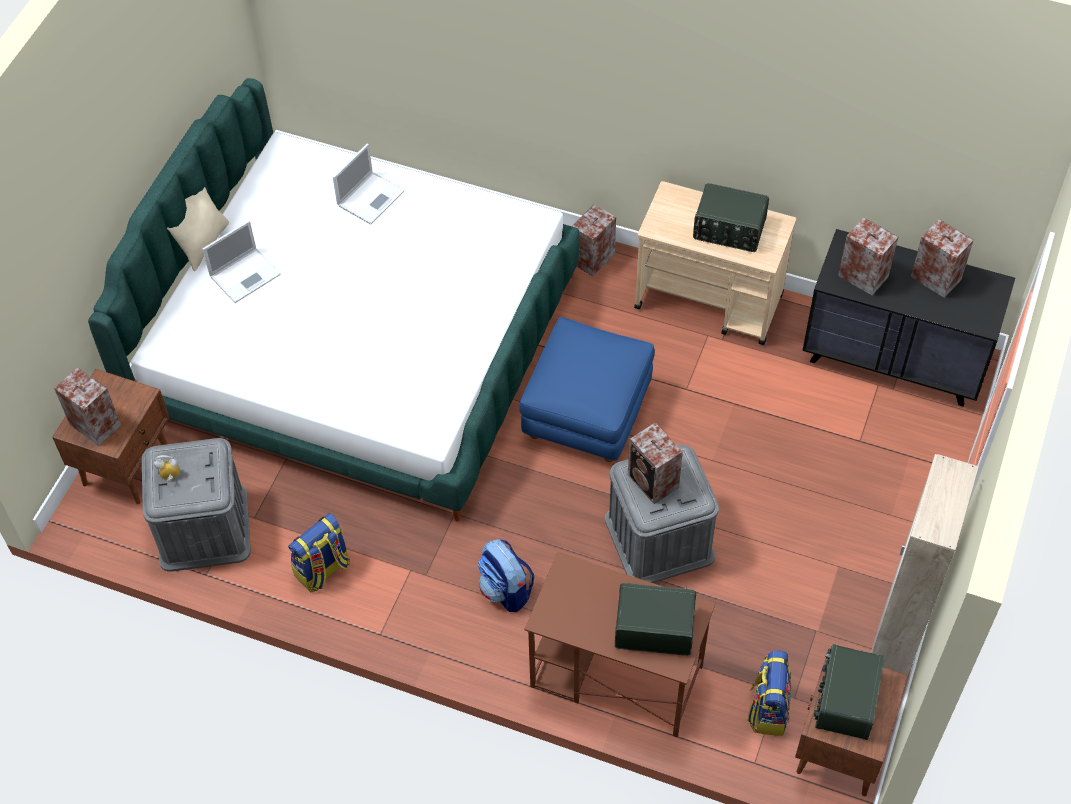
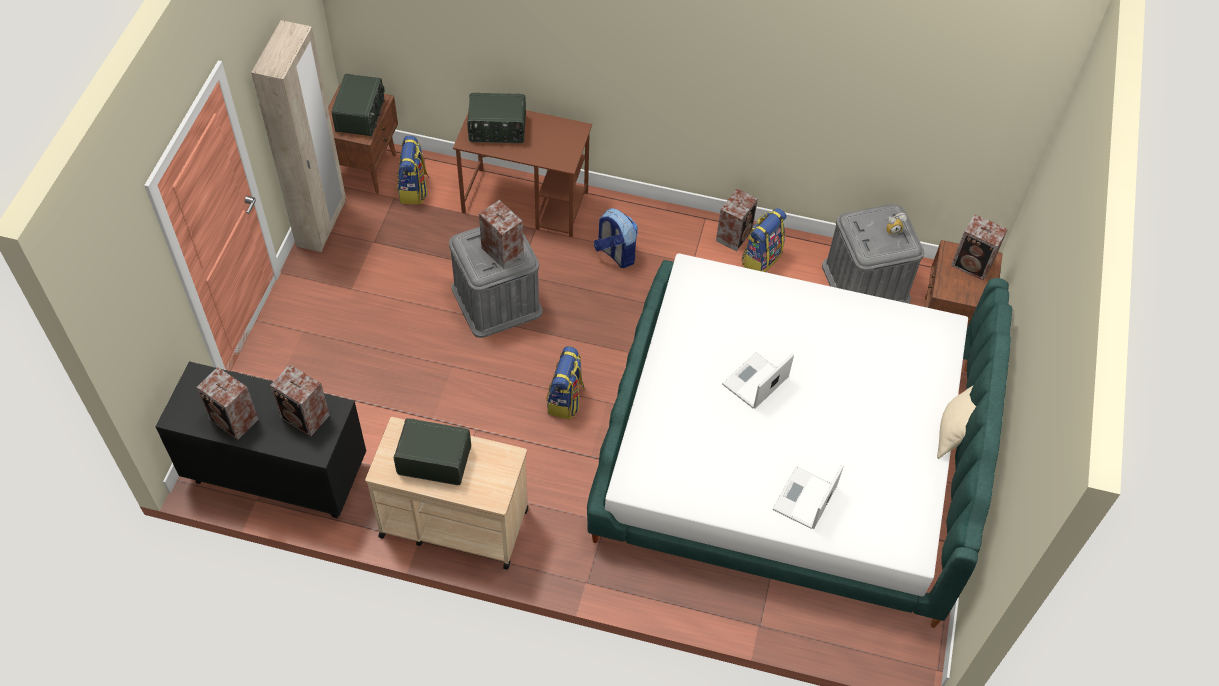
camera: 170 degrees right, 0 degrees up
laptop [202,220,281,303] -> laptop moved to [722,352,794,409]
blue ottoman [519,317,655,462] -> backpack [546,346,585,420]
speaker [572,204,616,276] -> speaker moved to [716,188,758,252]

